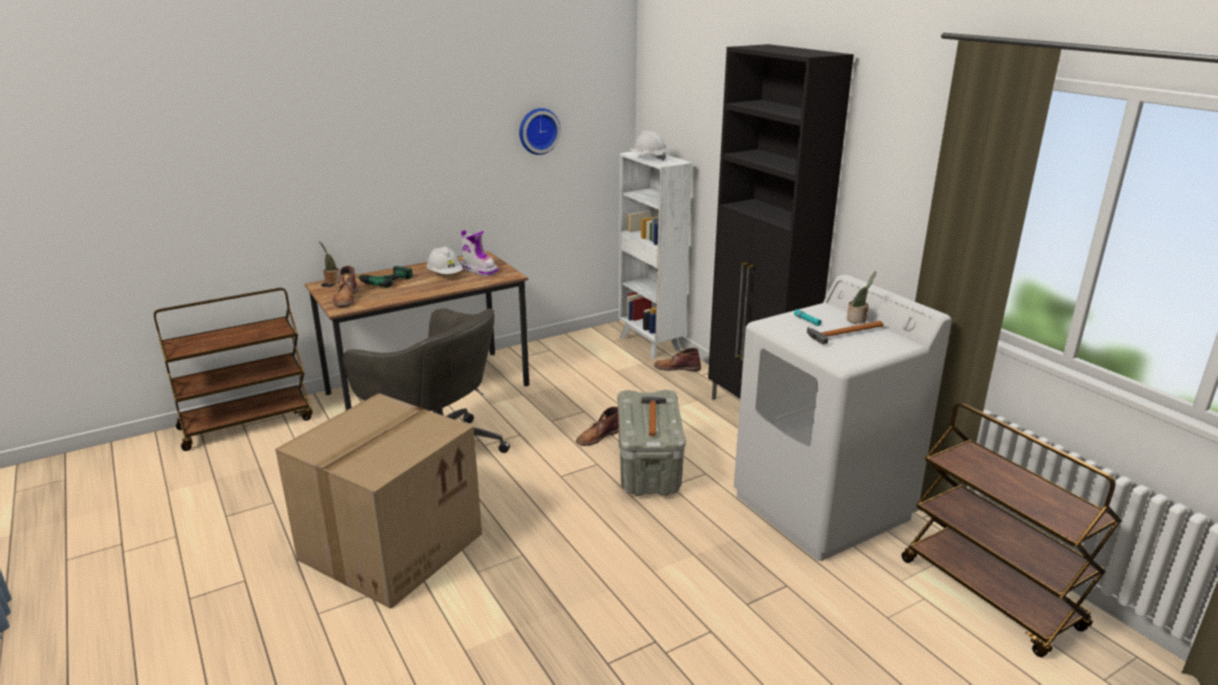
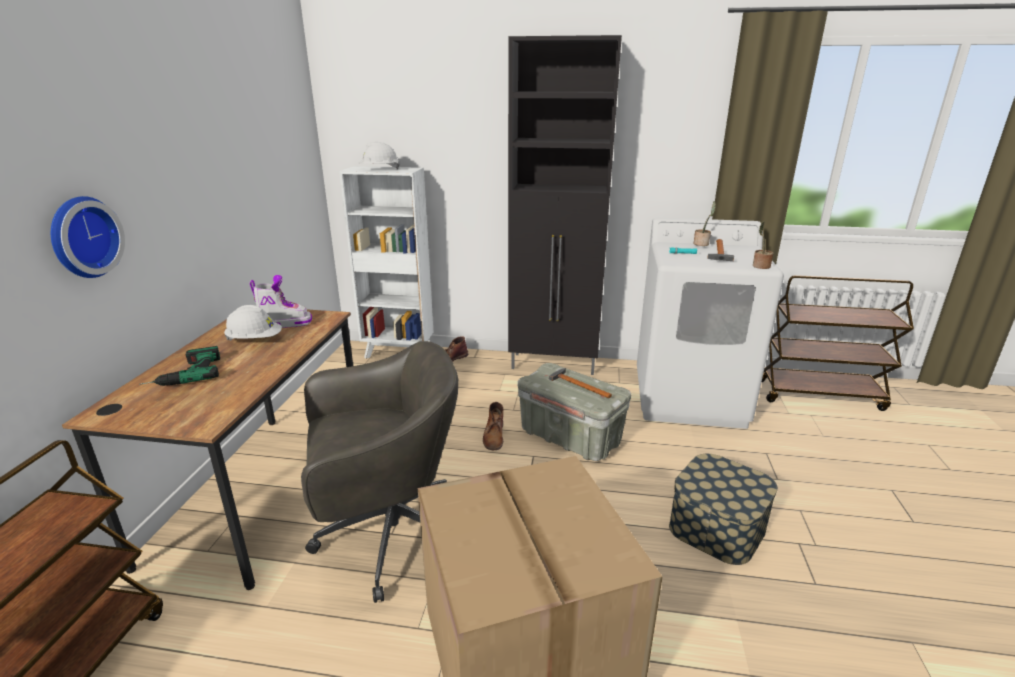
camera: 50 degrees left, 0 degrees up
potted plant [319,241,340,285] -> potted plant moved to [753,221,773,269]
brown boot [333,266,358,307] -> none
wall clock [519,108,561,155] -> wall clock moved to [51,196,125,278]
none -> storage box [669,454,778,565]

